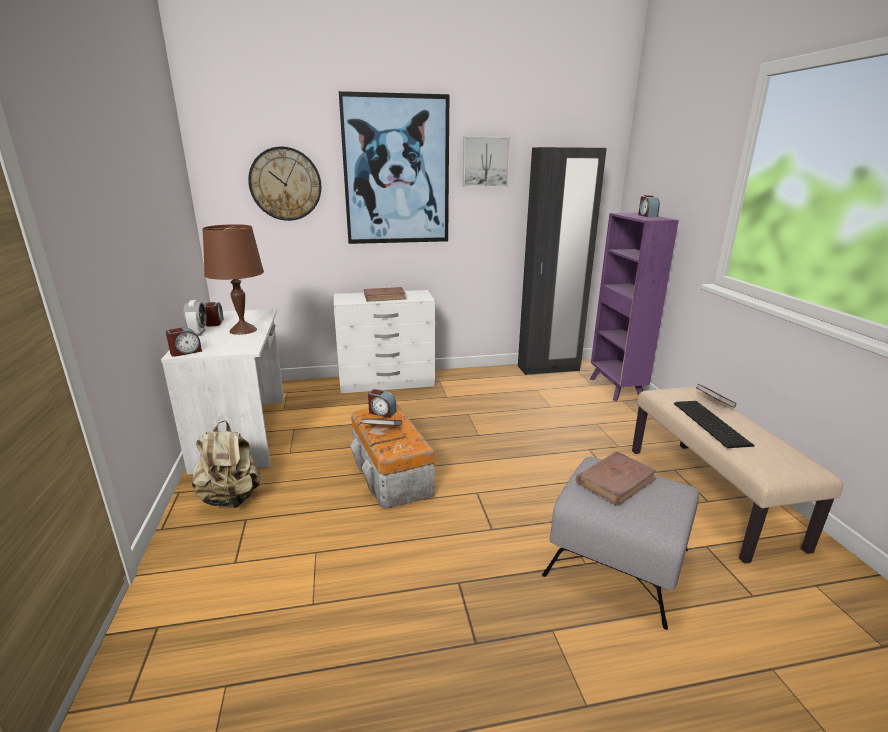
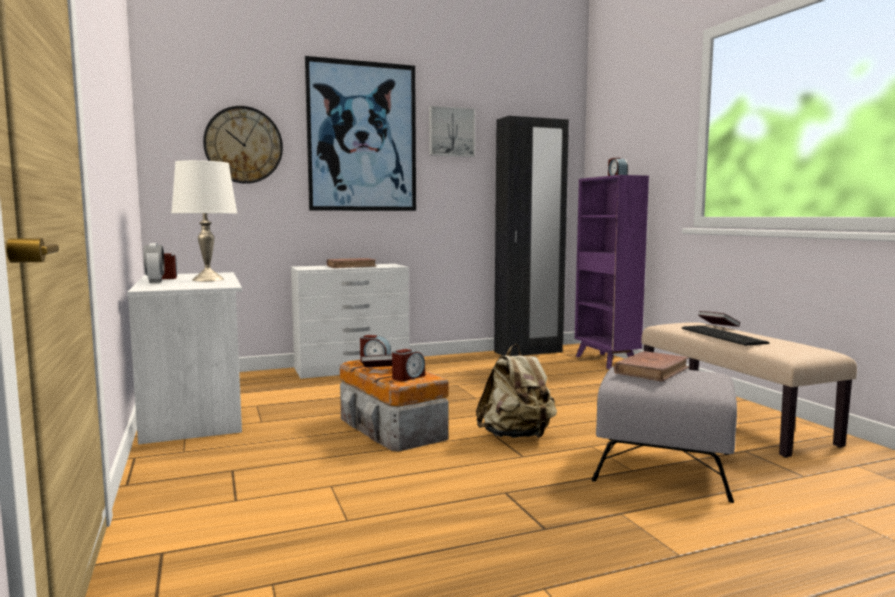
camera: 10 degrees left, 15 degrees down
alarm clock [166,328,202,357] -> alarm clock moved to [392,349,425,381]
beige backpack [192,420,260,508] -> beige backpack moved to [476,344,557,438]
brown table lamp [203,224,264,335] -> white table lamp [171,160,238,281]

